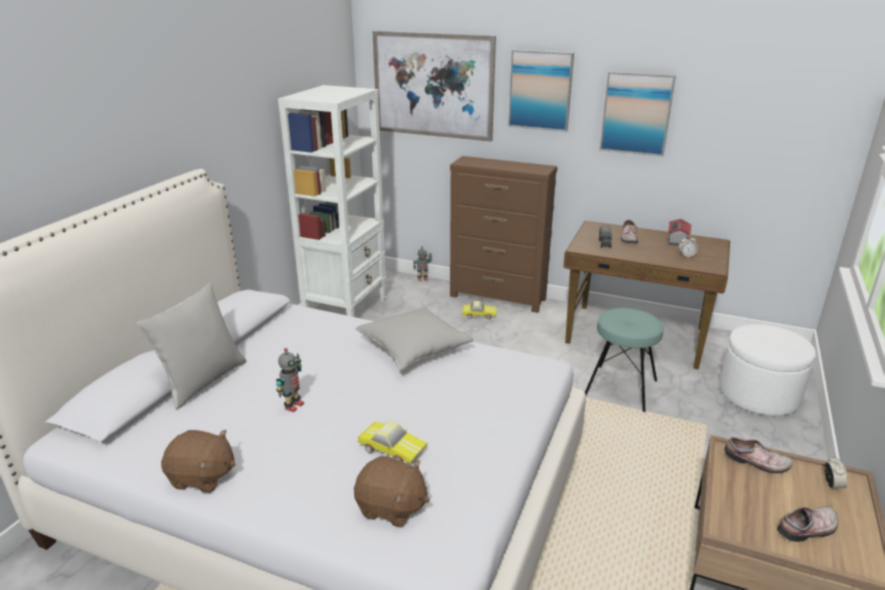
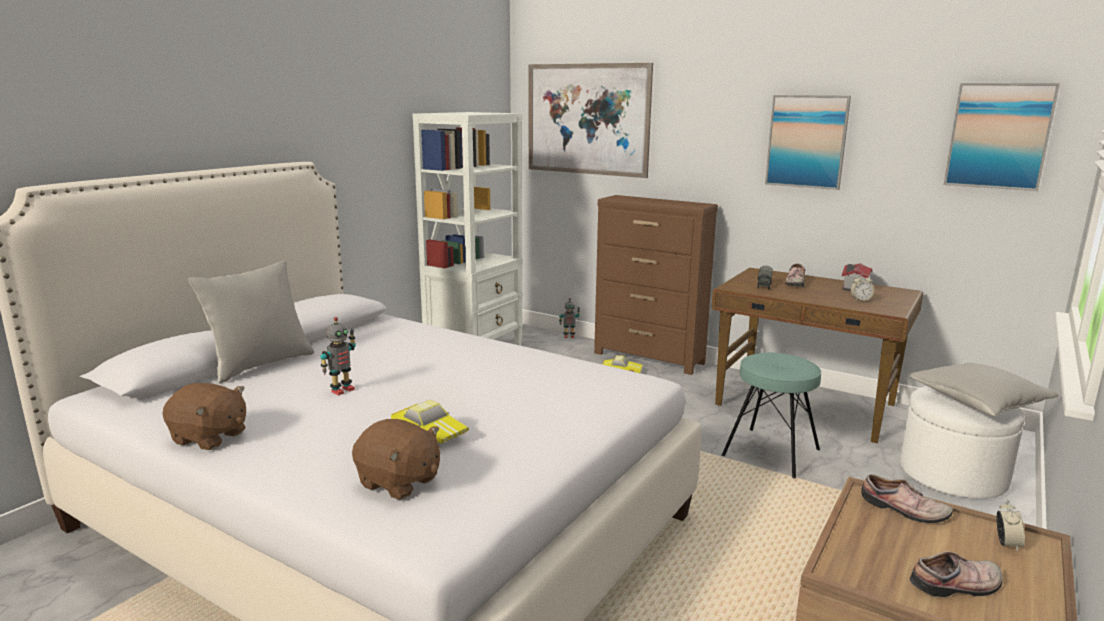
camera: 10 degrees right, 10 degrees down
grey pillow [355,307,474,371] -> grey pillow moved to [908,363,1059,417]
picture [508,50,574,132] -> picture moved to [944,83,1060,191]

